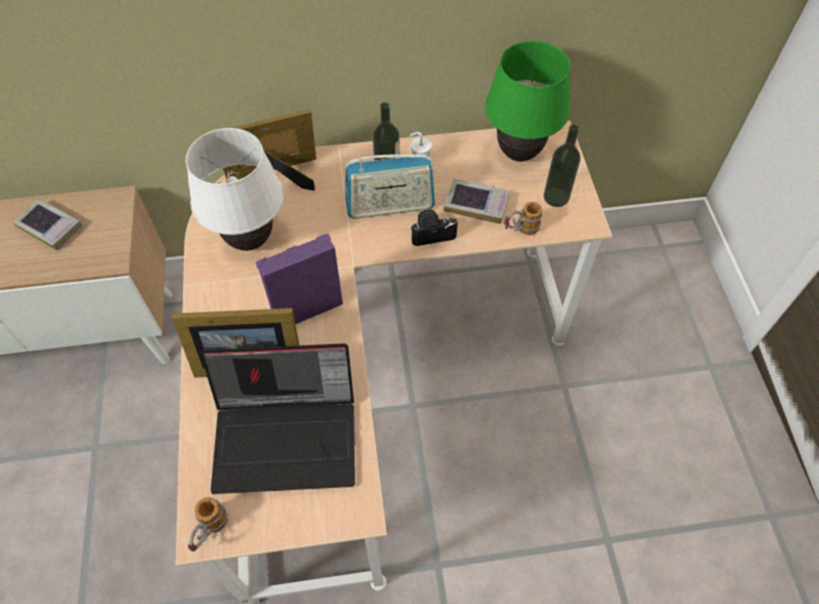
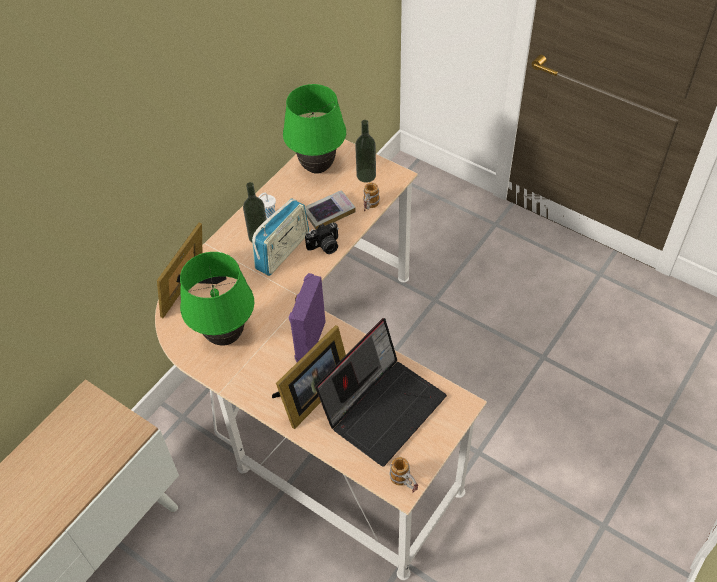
camera: 45 degrees left, 5 degrees down
book [13,199,82,251] -> none
white table lamp [186,128,284,251] -> green table lamp [180,252,254,346]
camera [411,209,458,246] -> camera turned 150 degrees counterclockwise [305,223,339,254]

